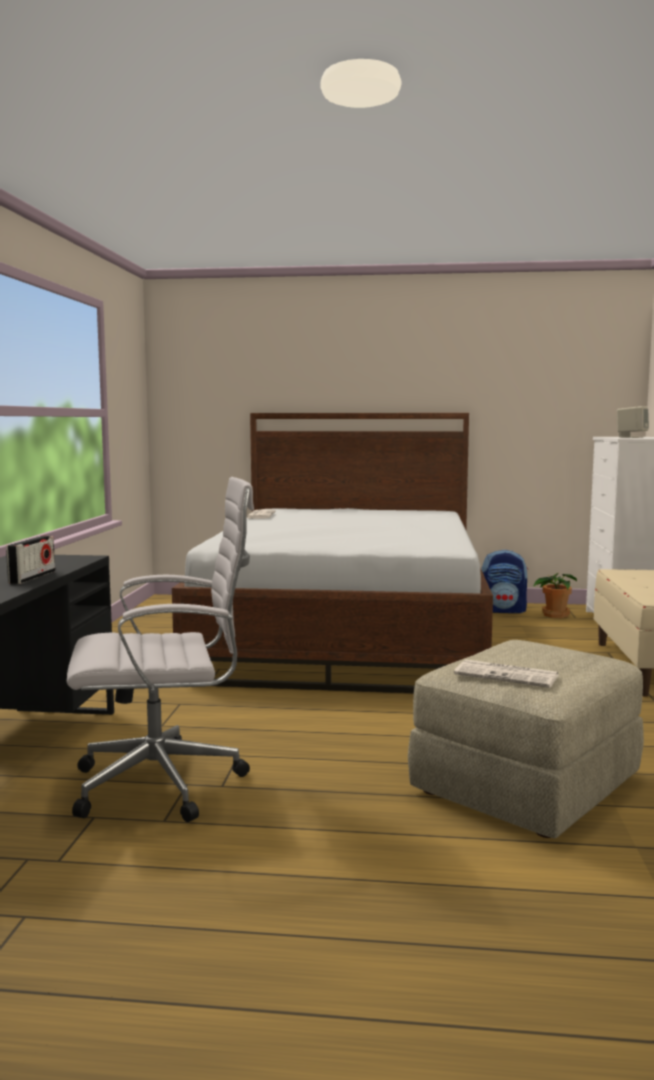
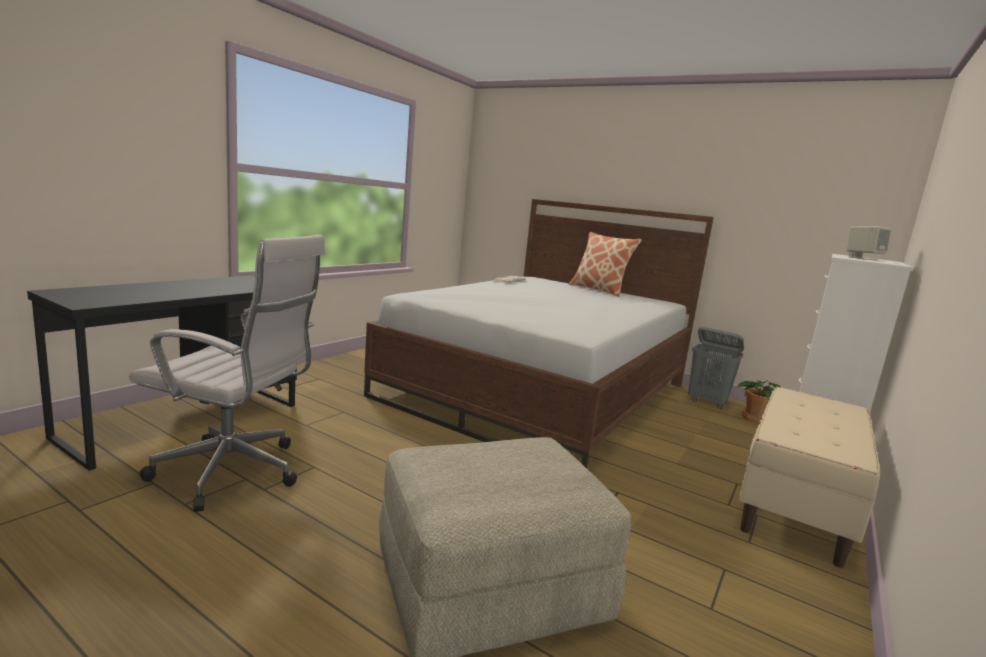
camera: 25 degrees right, 5 degrees up
radio [6,536,55,584] -> none
newspaper [454,660,558,688] -> none
backpack [481,550,528,613] -> grey laundry basket [688,327,744,409]
none -> pillow [569,232,642,297]

